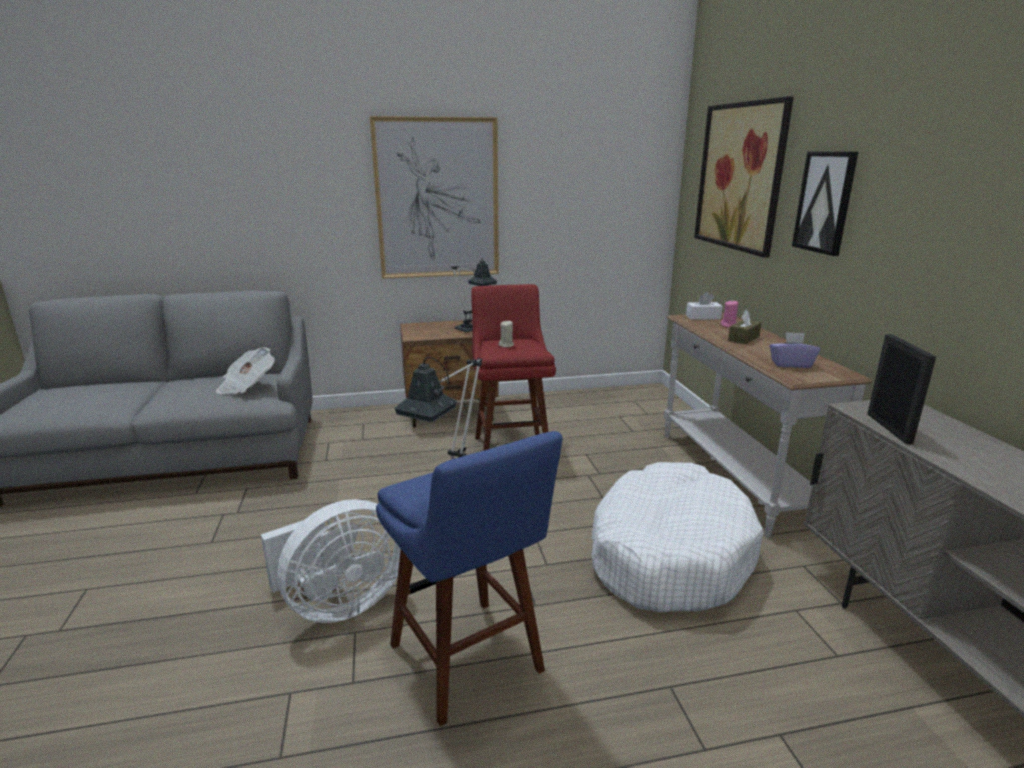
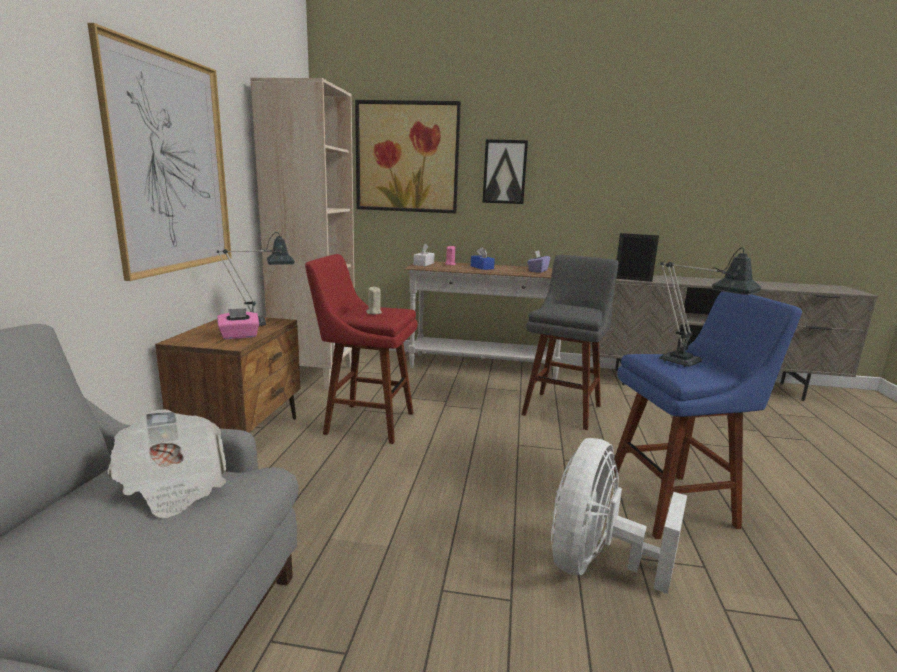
camera: 70 degrees left, 5 degrees down
white fan [261,499,401,623] -> white fan turned 135 degrees counterclockwise [551,438,687,594]
white dog bed [592,462,763,612] -> grey stool [521,255,618,430]
brown tissue box [728,310,761,344] -> blue tissue box [471,247,495,270]
none -> pink tissue box [217,308,259,339]
none -> beige bookcase [250,78,355,389]

